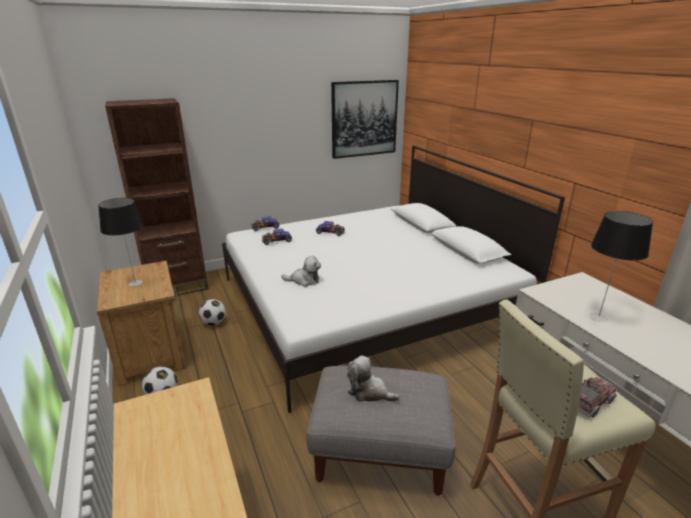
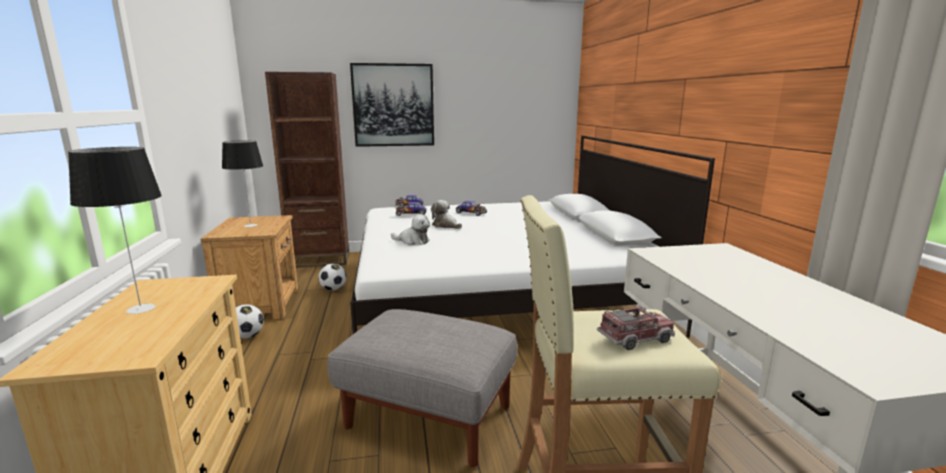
camera: 15 degrees right, 10 degrees down
picture [331,80,399,159] -> picture moved to [350,63,434,147]
plush toy [347,356,400,402] -> plush toy moved to [431,200,462,229]
table lamp [590,211,653,322] -> table lamp moved to [68,147,162,314]

